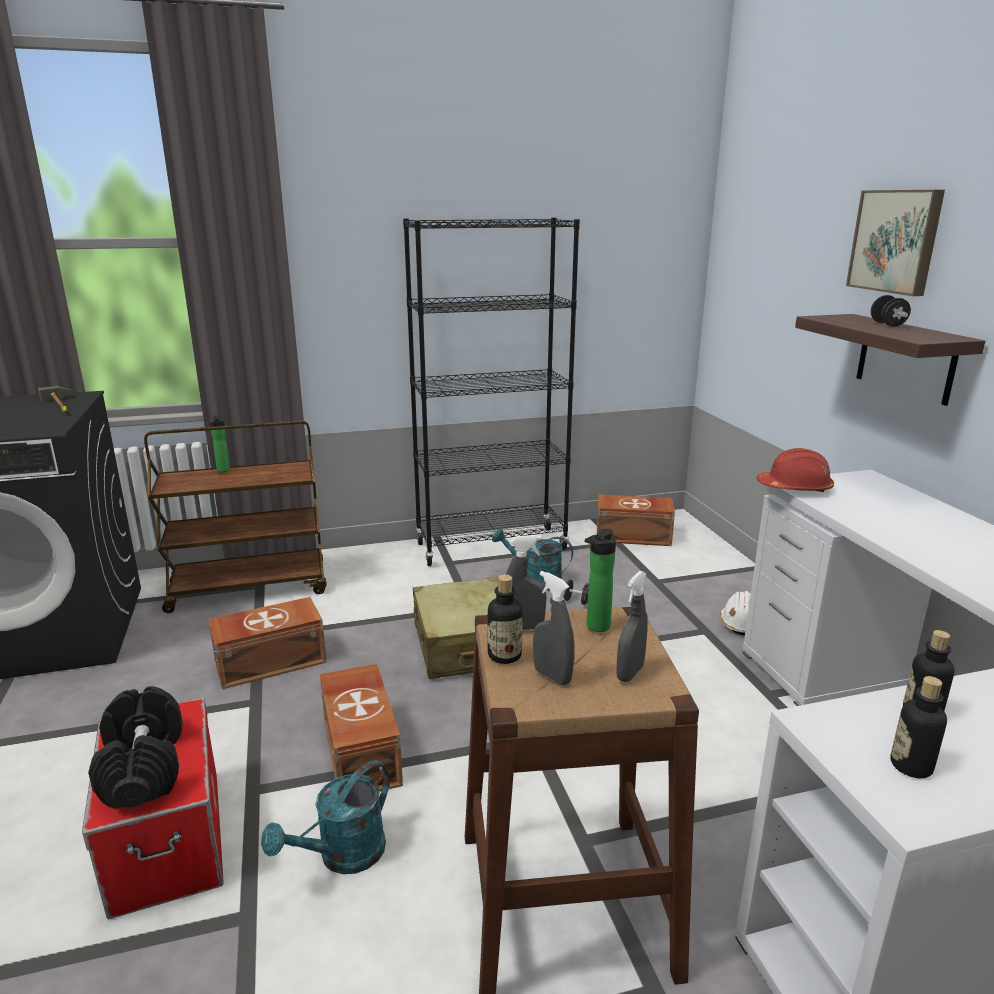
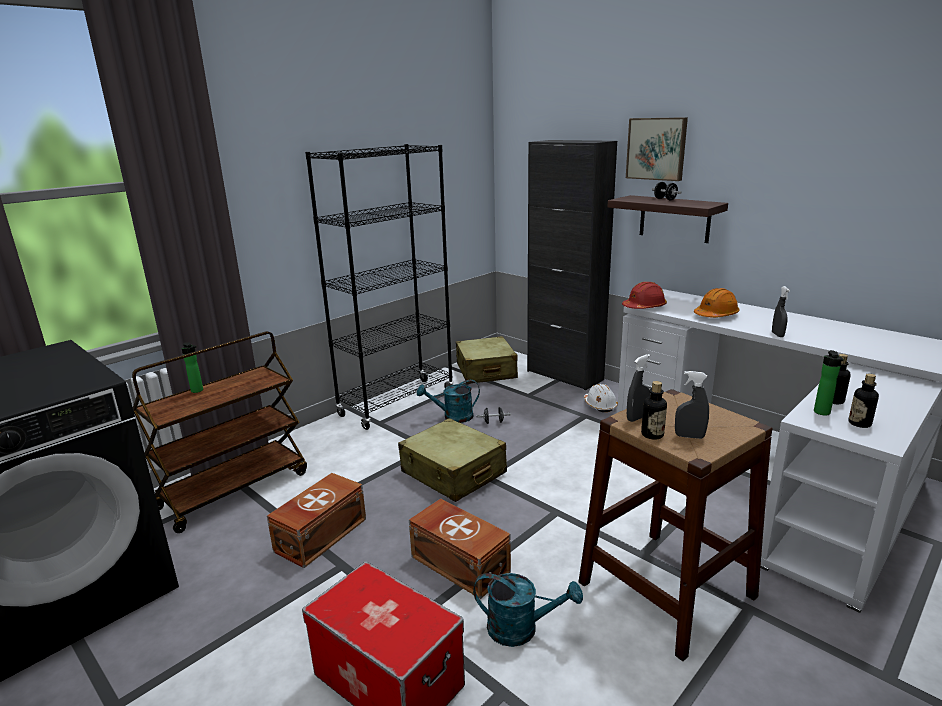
camera: 30 degrees left, 0 degrees up
hammer [38,386,75,411] -> none
black dumbbell [88,686,183,809] -> none
turquoise watering can [261,760,390,874] -> turquoise watering can turned 90 degrees counterclockwise [473,573,583,647]
bottle [585,529,616,632] -> bottle moved to [814,350,844,415]
brown storage box [597,494,675,546] -> beige suitcase [456,336,518,384]
grey spray bottle [616,571,648,682] -> grey spray bottle moved to [772,286,790,337]
none -> black cabinet [527,140,617,390]
none -> orange hard hat [694,288,740,317]

